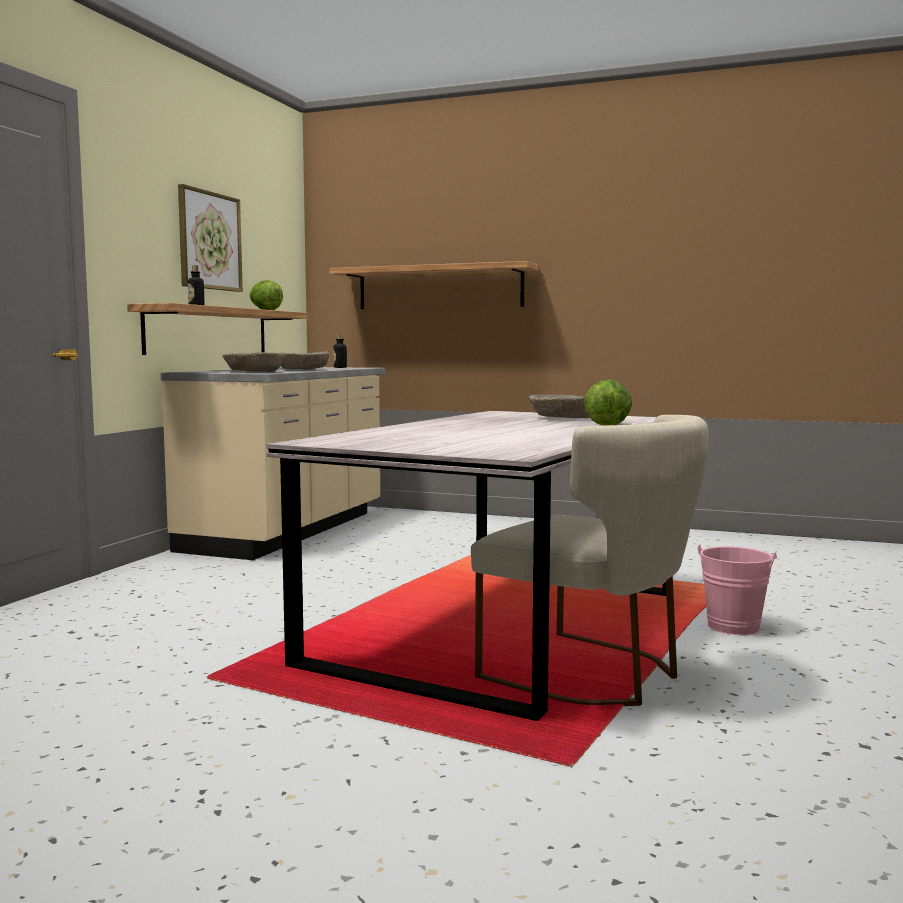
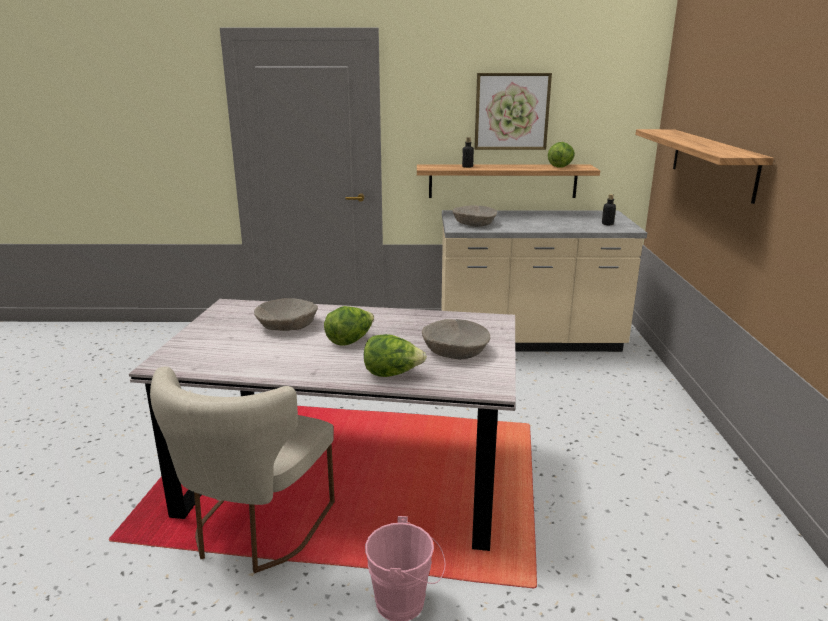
camera: 70 degrees right, 15 degrees up
beige bowl [279,351,330,369] -> beige bowl moved to [254,298,318,331]
none -> lettuce [324,306,374,345]

